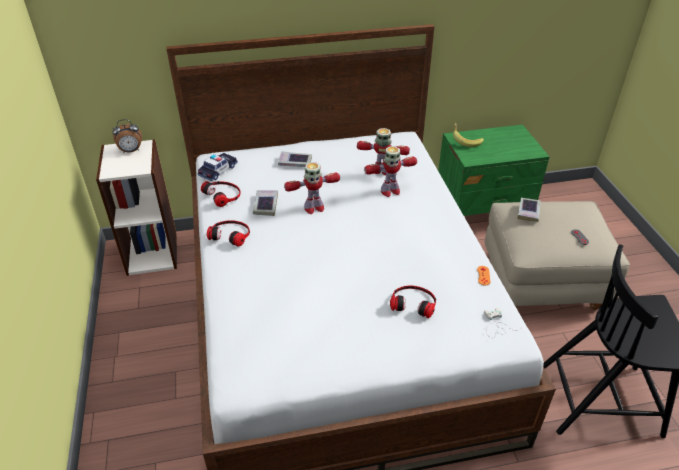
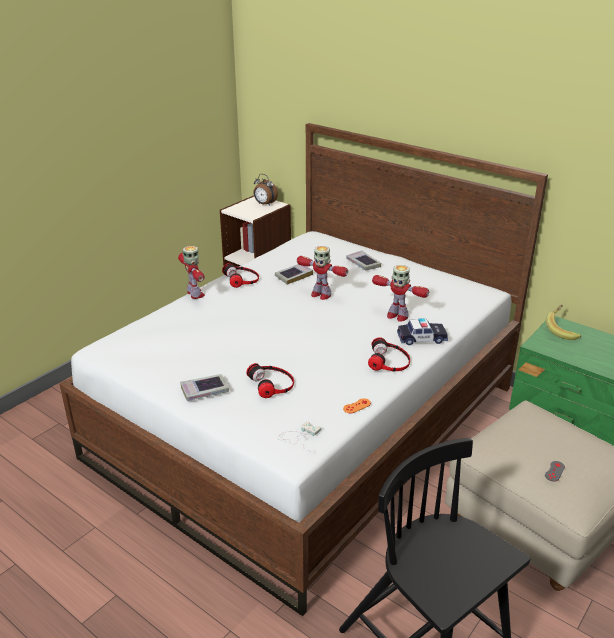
camera: 50 degrees right, 10 degrees down
toy car [197,153,238,181] -> toy car moved to [397,318,448,345]
headphones [201,181,240,207] -> headphones moved to [368,337,410,372]
toy robot [357,128,410,175] -> toy robot moved to [178,246,205,299]
book [517,198,541,222] -> book moved to [180,374,229,401]

